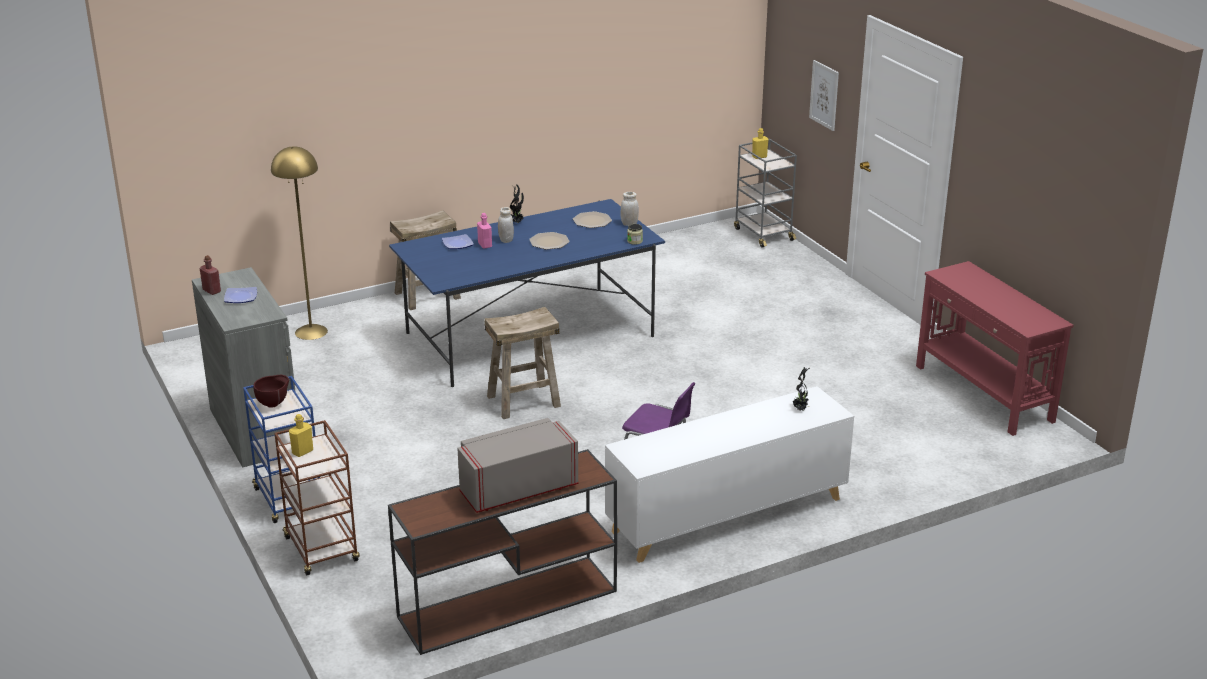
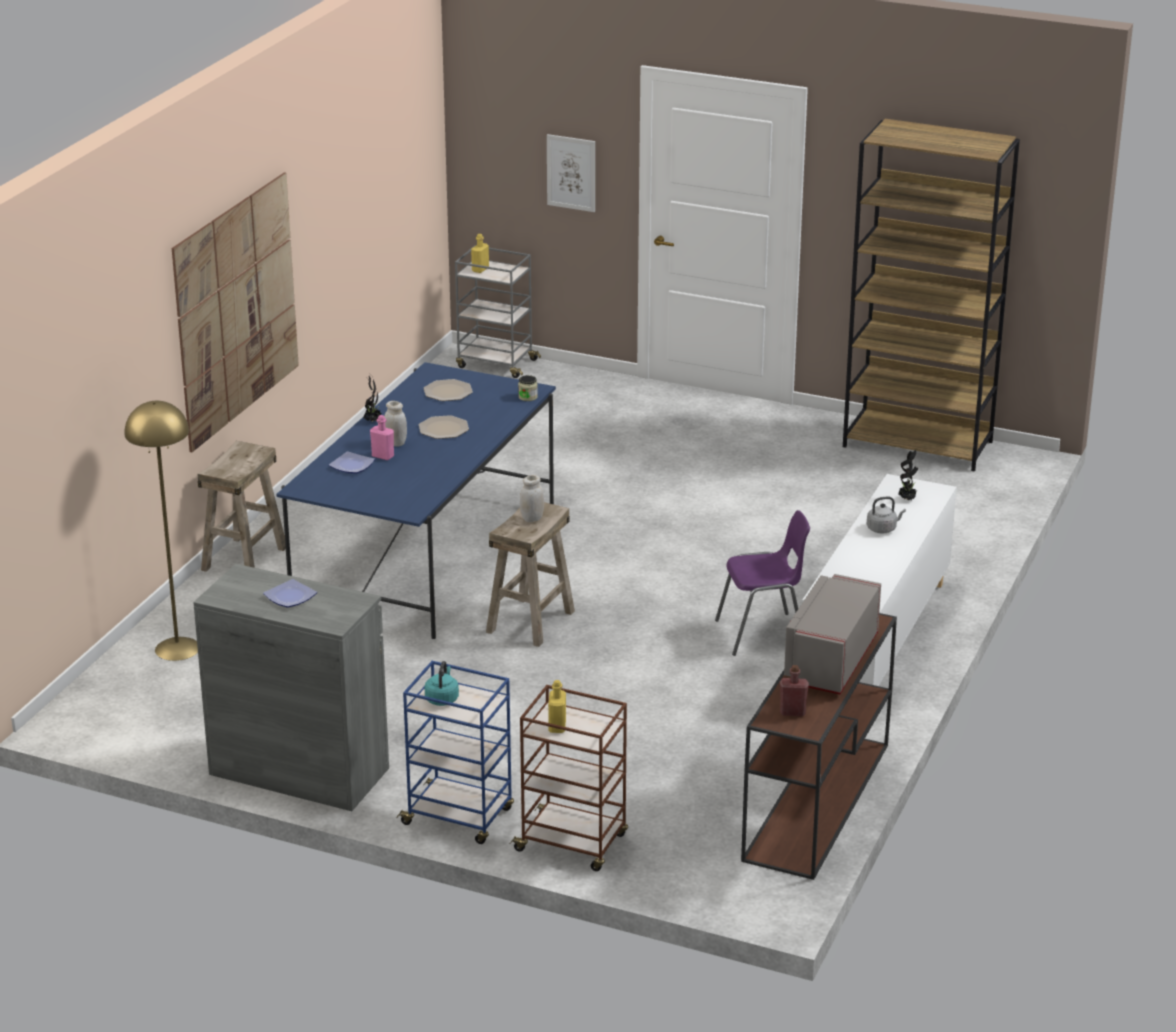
camera: 40 degrees left, 0 degrees up
red bottle [200,255,221,295] -> red bottle moved to [780,665,809,716]
brown bowl [253,375,289,408] -> turquoise kettle [425,661,459,706]
white jar [621,192,639,226] -> white jar moved to [520,475,544,522]
red console table [916,261,1074,436] -> brown bookcase [843,119,1020,472]
none -> picture [172,172,299,452]
none -> grey kettle [867,497,906,533]

